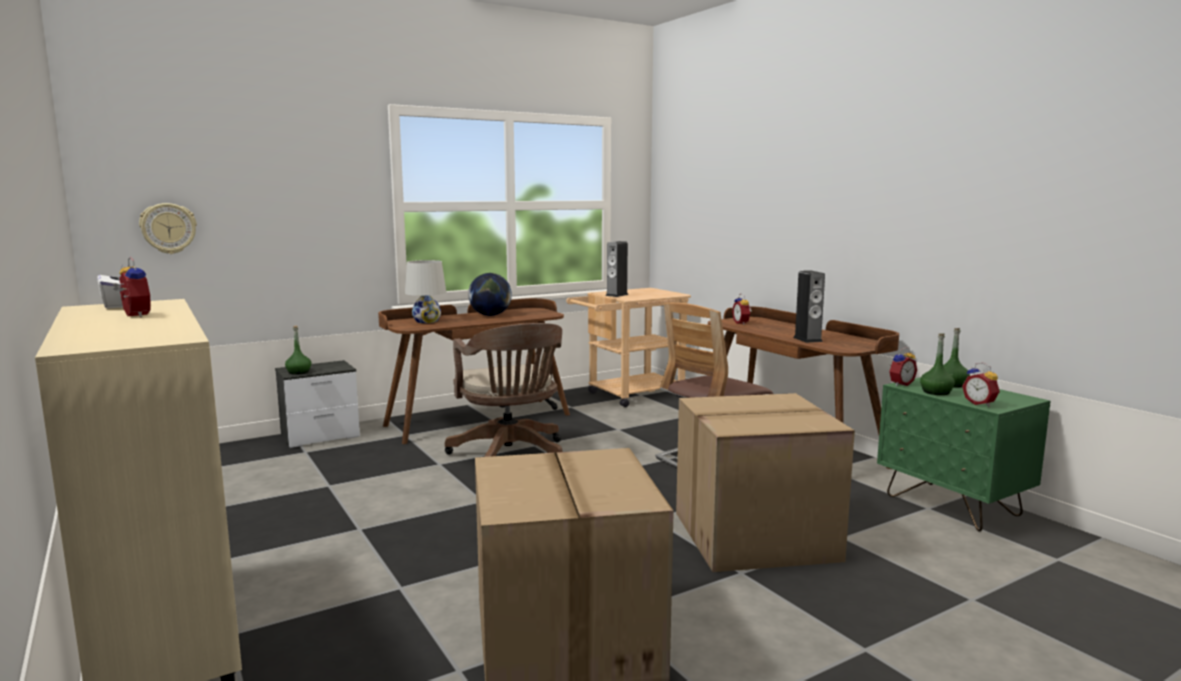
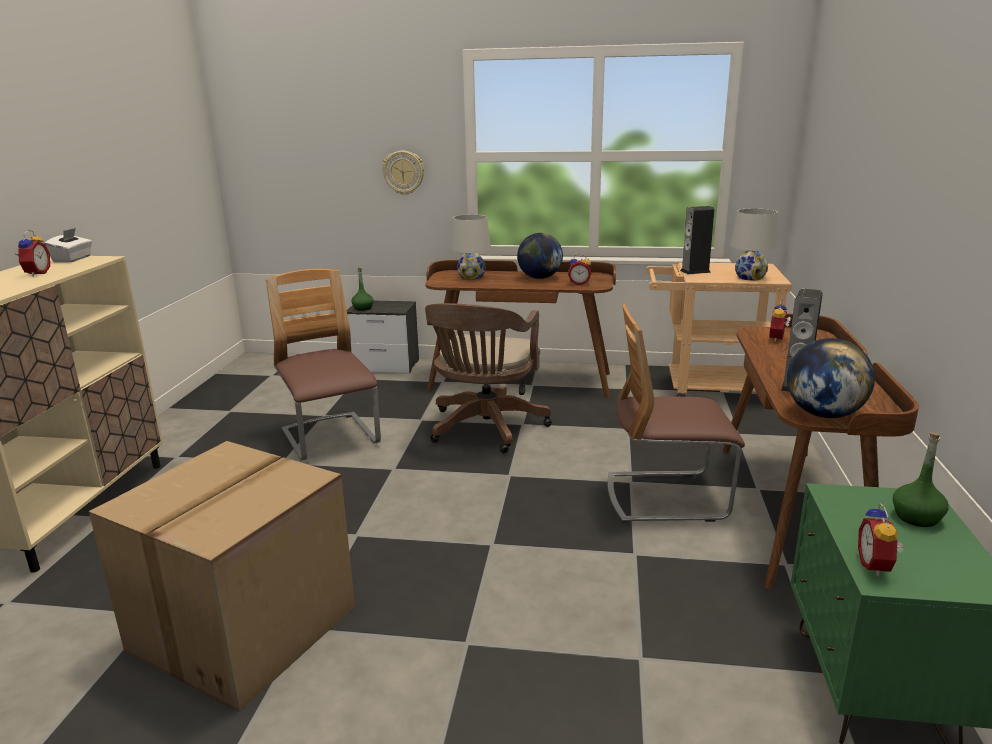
camera: 40 degrees right, 10 degrees up
wall clock [139,203,197,254] -> wall clock moved to [382,151,424,195]
cardboard box [676,393,855,572] -> none
alarm clock [889,347,917,386] -> alarm clock moved to [568,254,591,286]
green bottle [920,334,955,395] -> none
none -> chair [266,269,381,461]
none -> white table lamp [730,208,778,280]
none -> globe [787,338,875,418]

